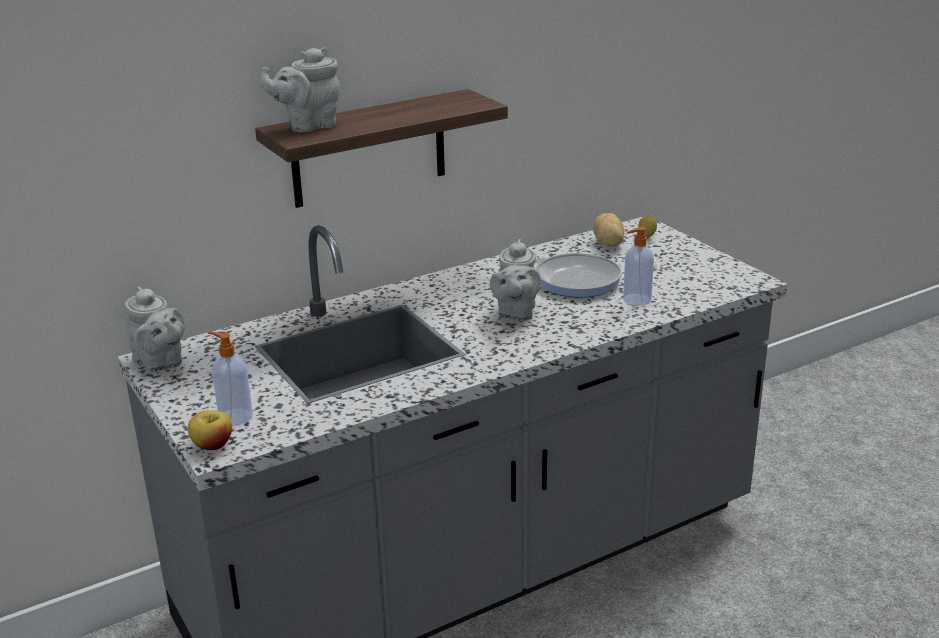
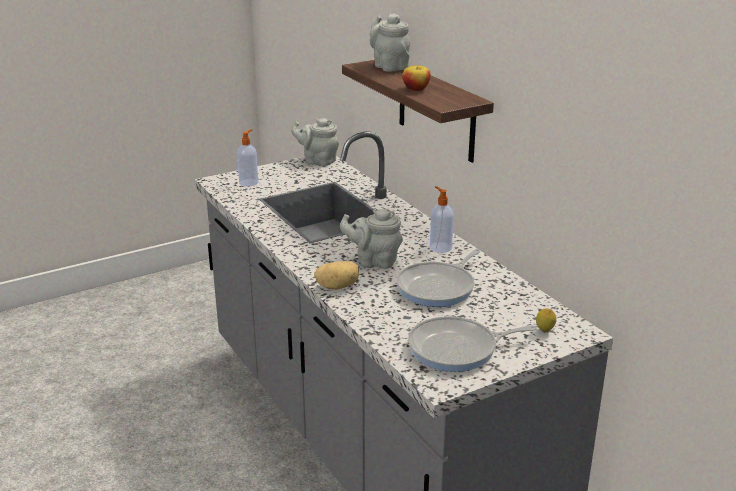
camera: 90 degrees right, 0 degrees up
grey teapot [124,286,185,372] -> grey teapot turned 60 degrees clockwise [291,118,339,166]
apple [188,410,232,450] -> apple moved to [402,65,431,91]
potato [594,213,624,247] -> potato moved to [314,261,359,290]
soap dispenser [623,227,654,306] -> soap dispenser moved to [430,186,454,253]
none -> frying pan [408,316,537,372]

